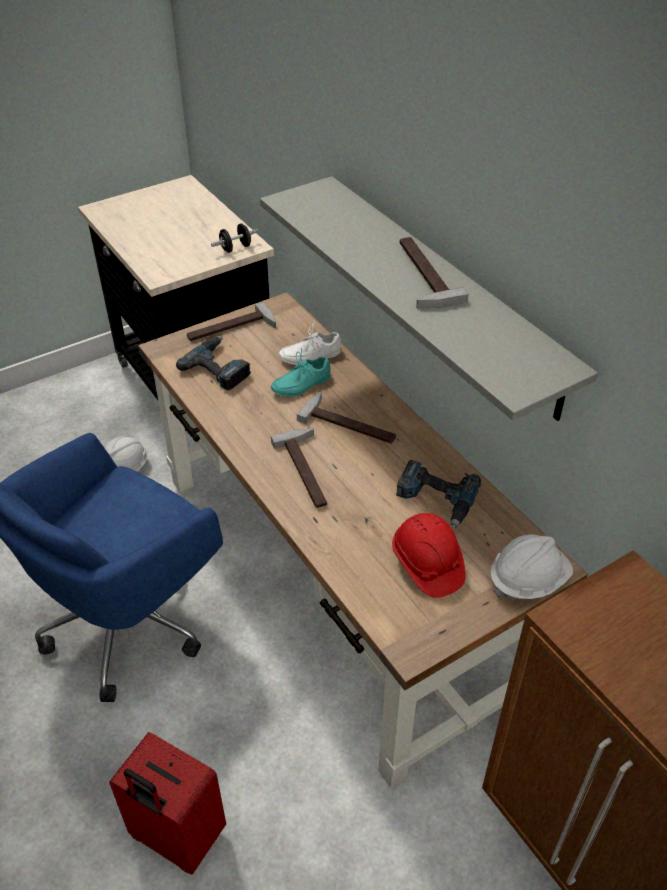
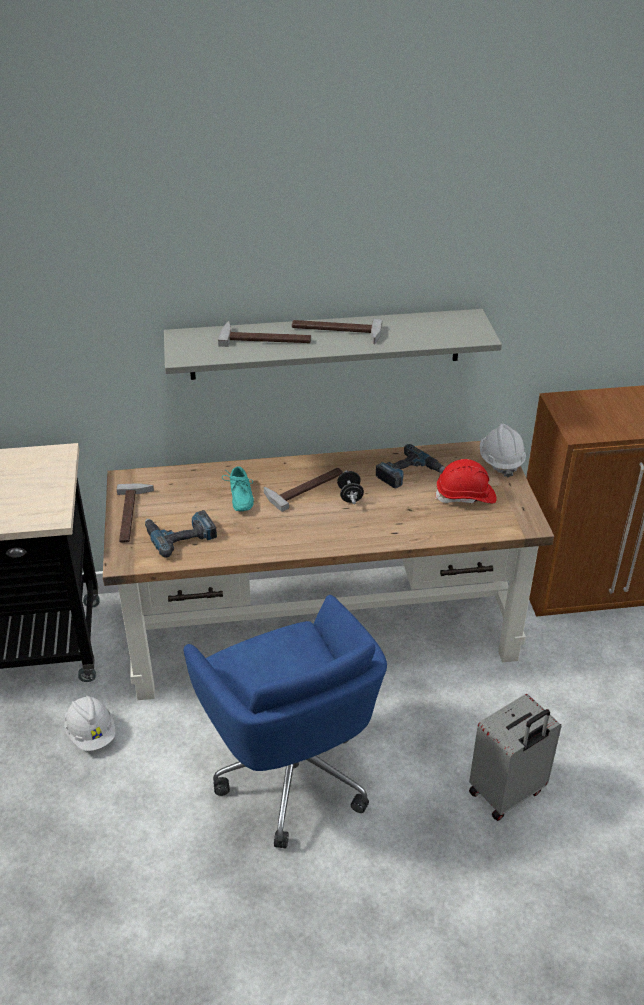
camera: 65 degrees left, 5 degrees down
red suitcase [109,732,226,875] -> grey suitcase [469,694,561,821]
black dumbbell [211,223,258,253] -> black dumbbell moved to [337,470,364,504]
hammer [271,429,327,508] -> hammer moved to [218,321,311,347]
white shoe [279,320,341,365] -> none

